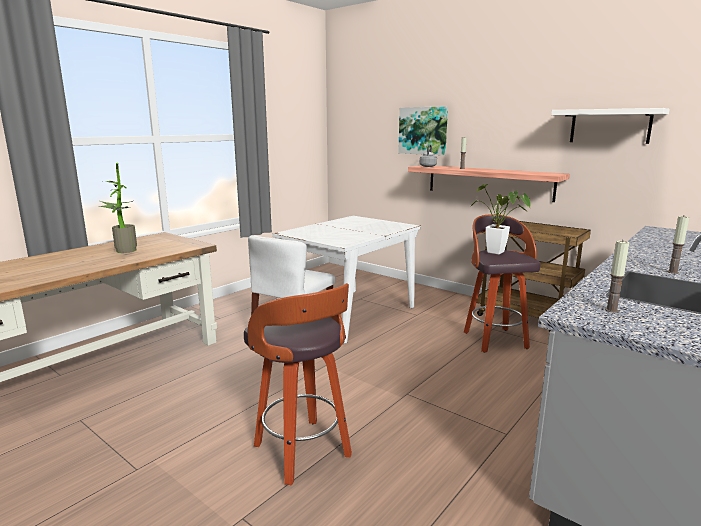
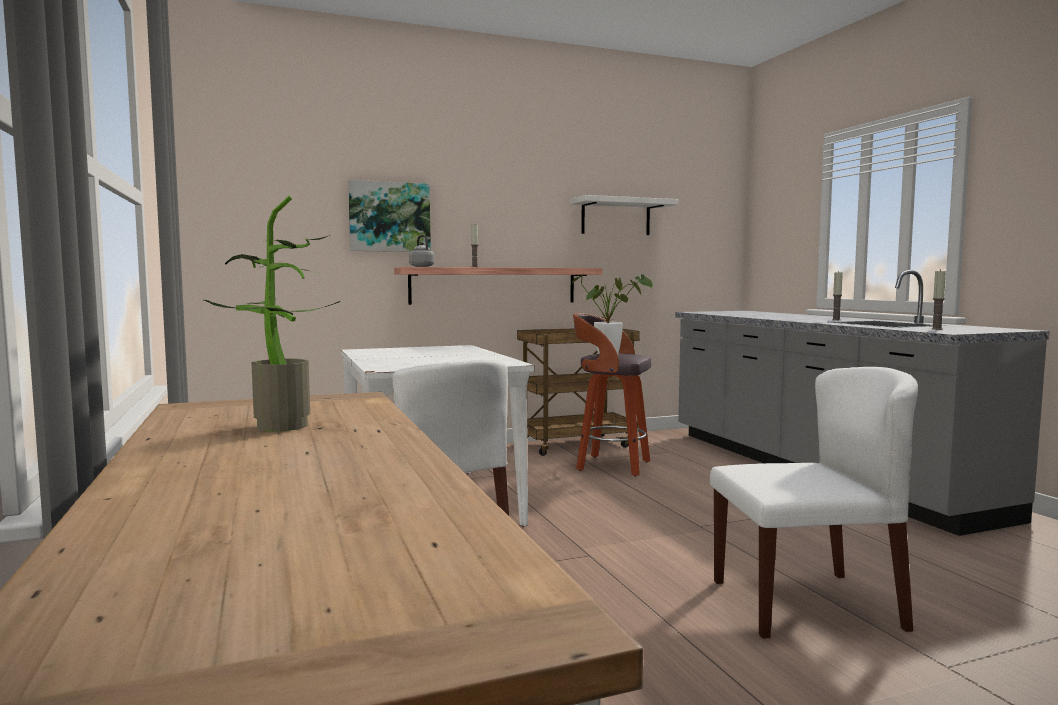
camera: 60 degrees left, 10 degrees down
stool [244,283,352,485] -> white chair [710,367,918,639]

